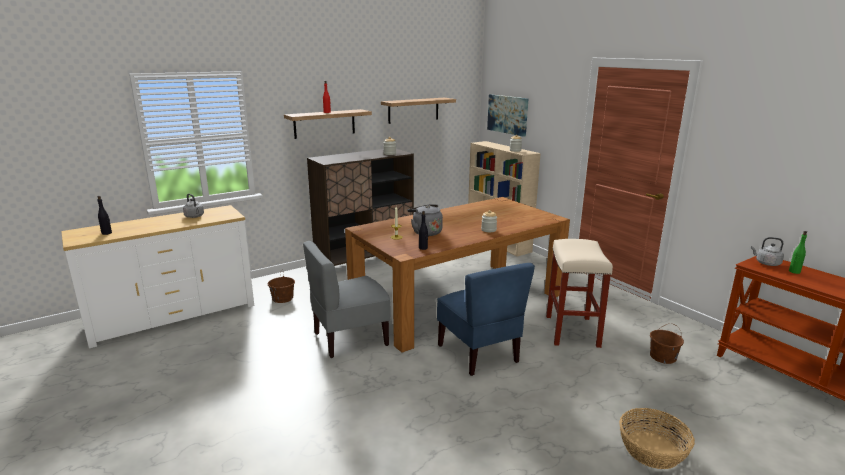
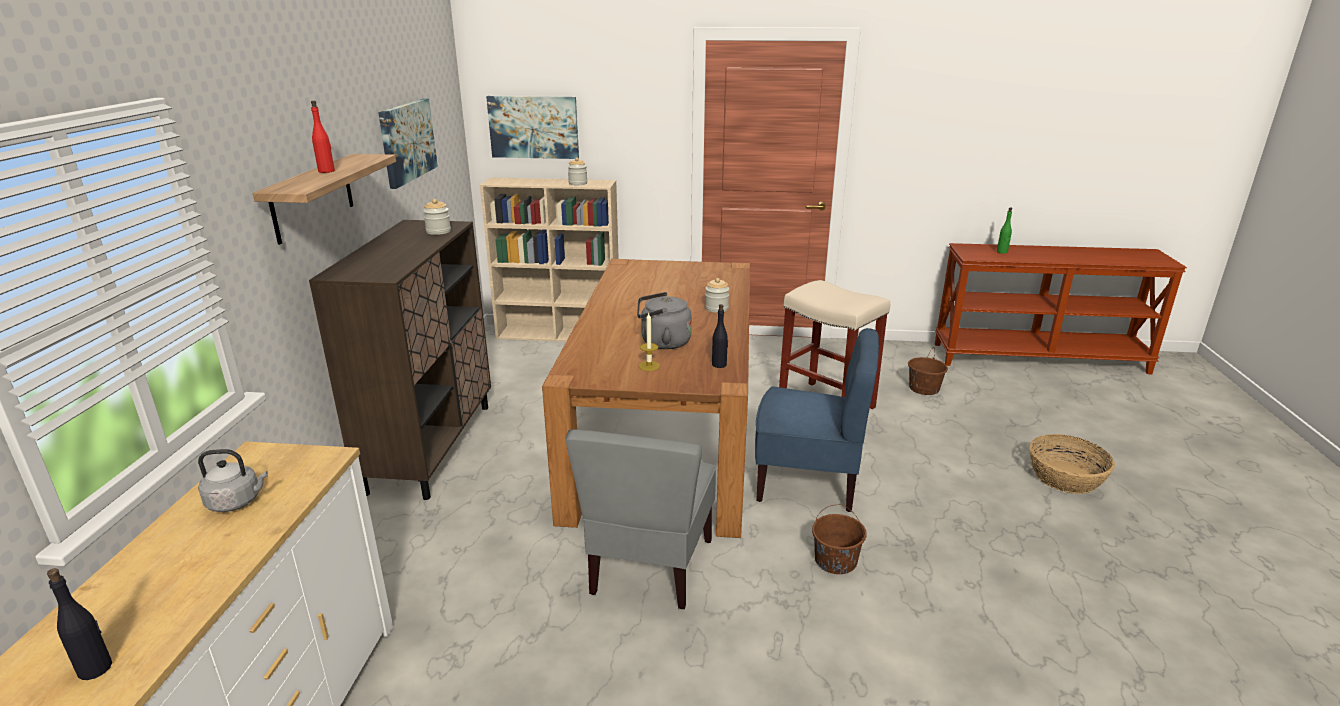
camera: 50 degrees left, 5 degrees up
brown bucket [268,269,295,303] -> brown bucket moved to [812,505,867,574]
shelf [381,98,456,124] -> picture [378,98,438,189]
grey kettle [751,237,784,266] -> none

